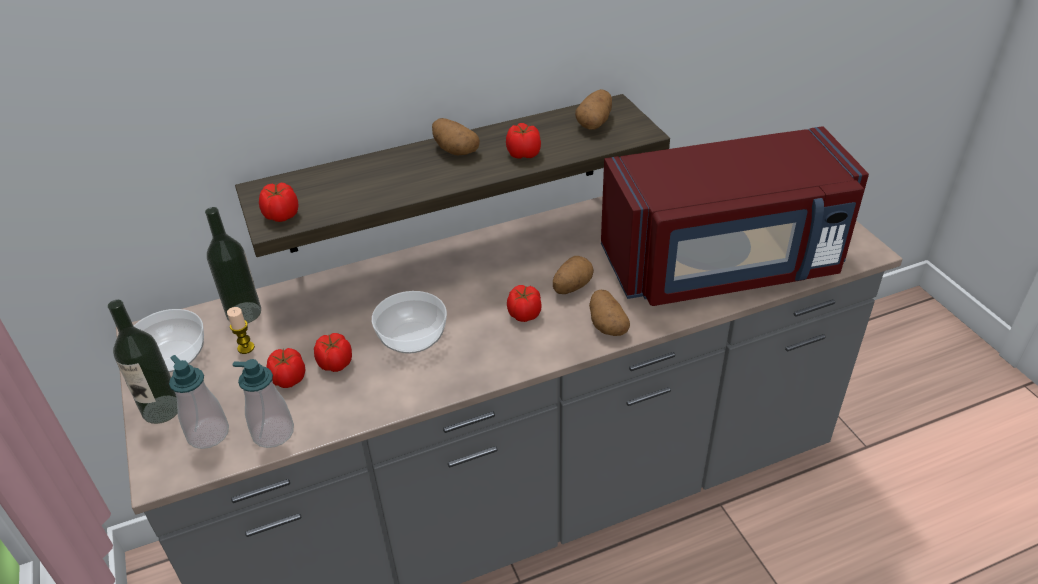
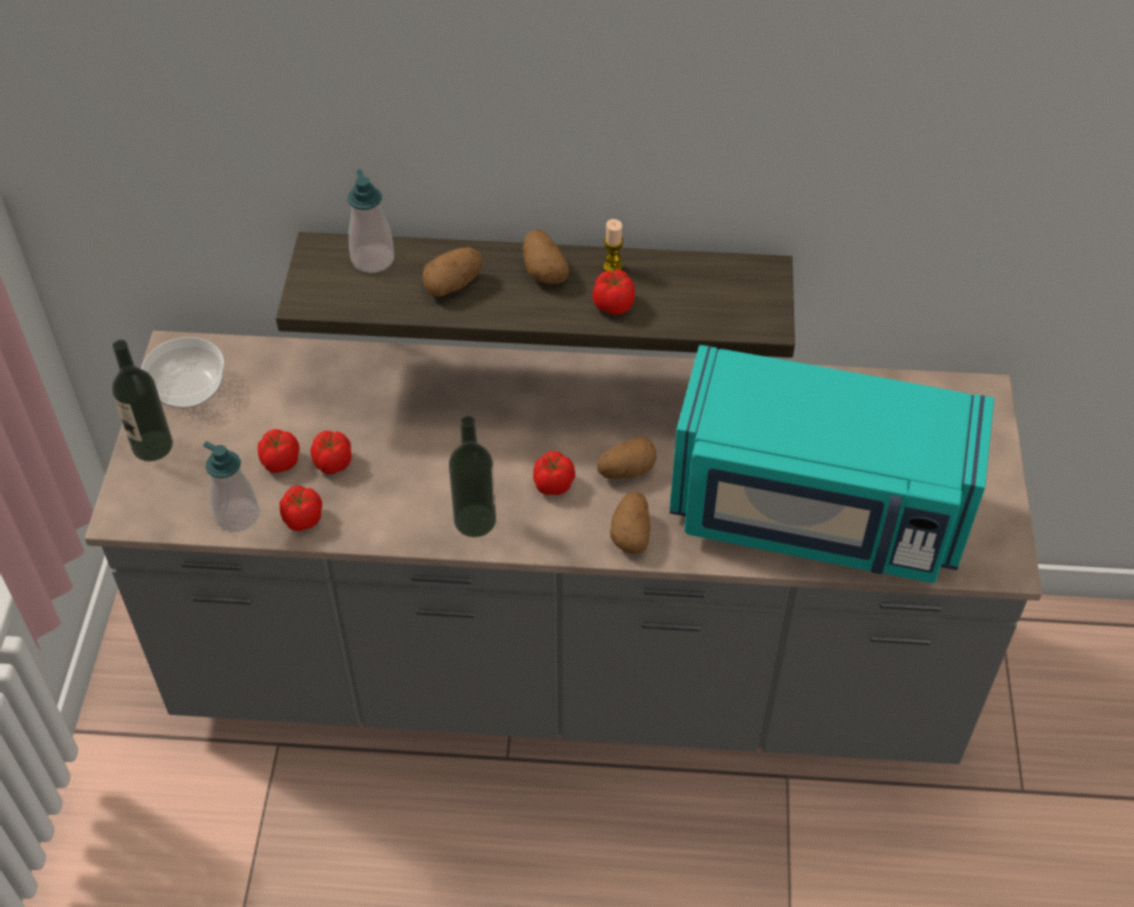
camera: 25 degrees right, 10 degrees up
soap dispenser [169,355,229,449] -> soap dispenser moved to [348,169,394,273]
bottle [205,207,261,323] -> bottle moved to [449,416,496,537]
candle [227,307,255,354] -> candle moved to [603,219,624,272]
tomato [259,183,299,222] -> tomato moved to [280,486,322,531]
bowl [372,291,447,354] -> none
potato [575,89,612,130] -> potato moved to [423,247,482,297]
red microwave [601,126,869,306] -> turquoise microwave [670,345,994,583]

